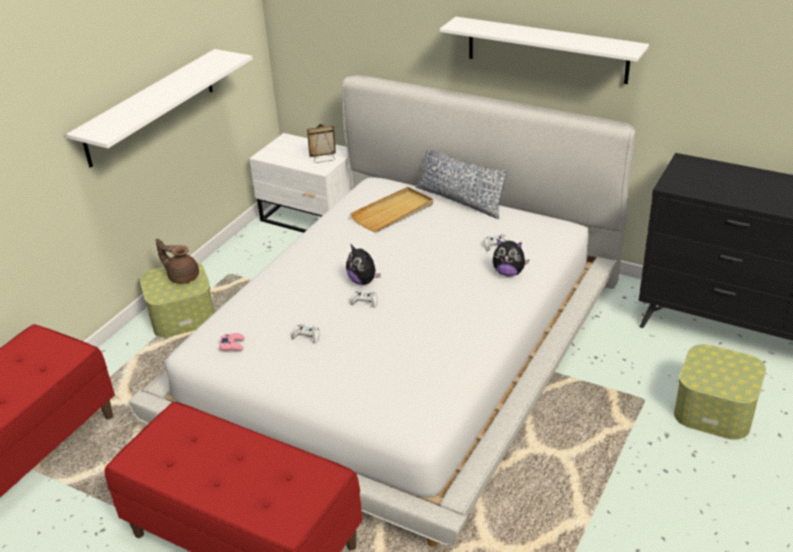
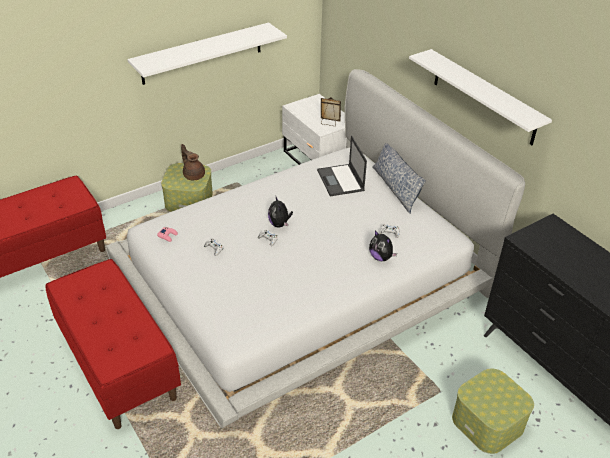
camera: 25 degrees right, 5 degrees up
beige tray [350,187,433,232] -> laptop [317,136,367,196]

